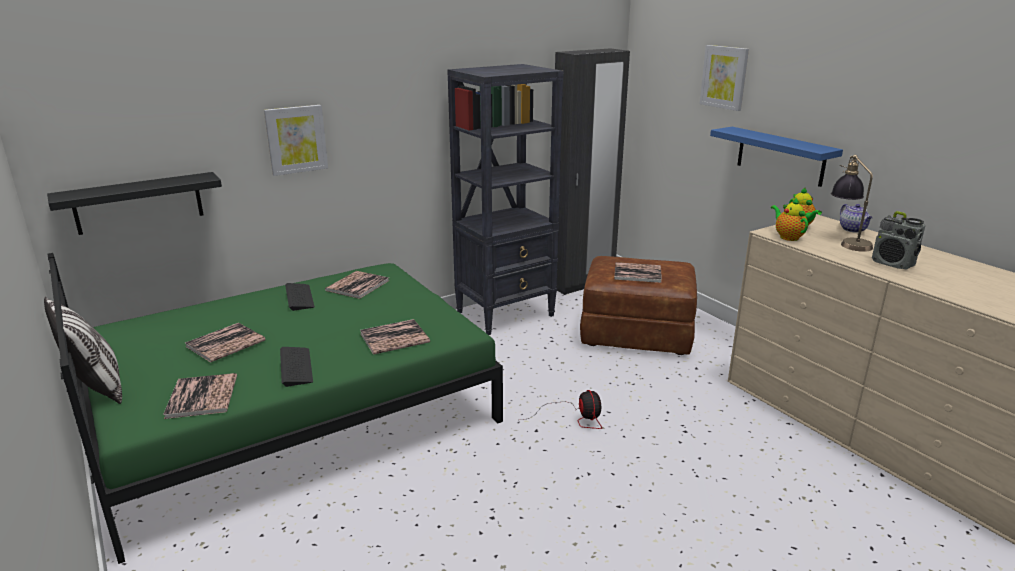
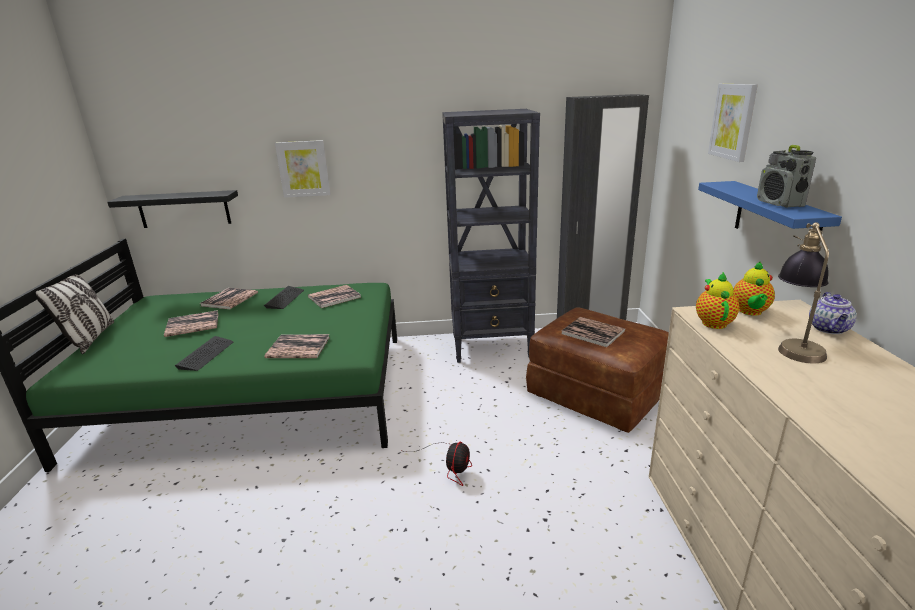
camera: 30 degrees right, 0 degrees up
book [163,373,237,419] -> book moved to [200,288,258,309]
radio [872,211,925,270] -> radio moved to [757,145,816,208]

